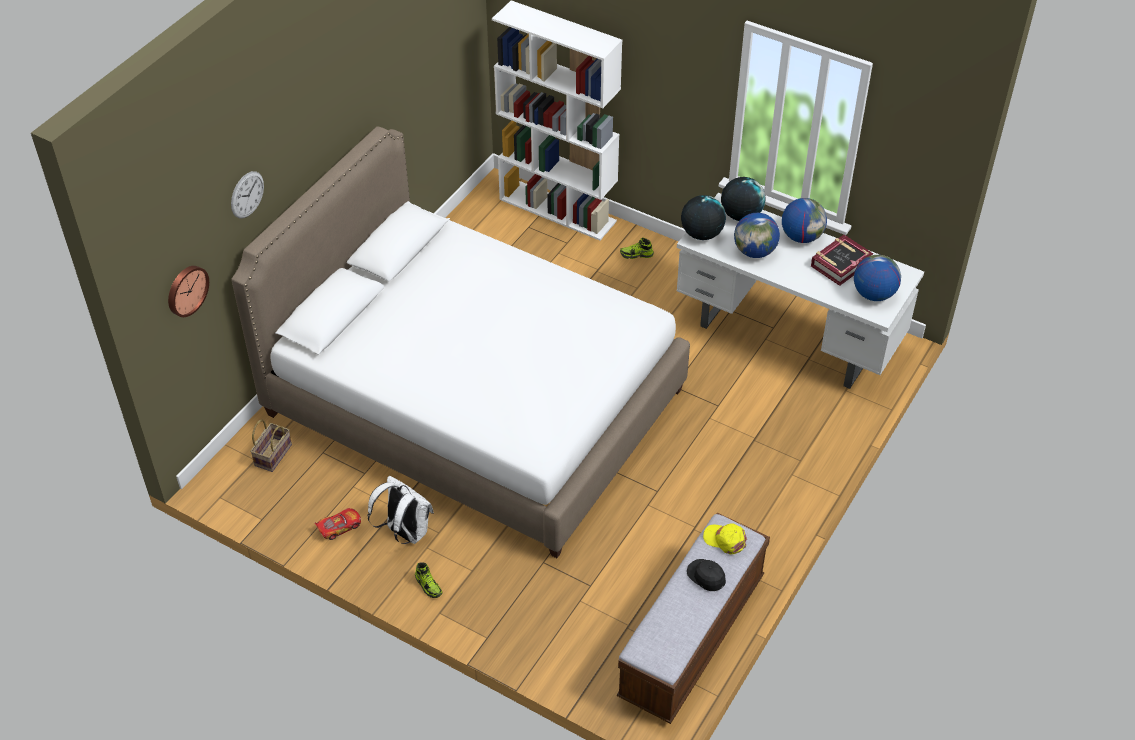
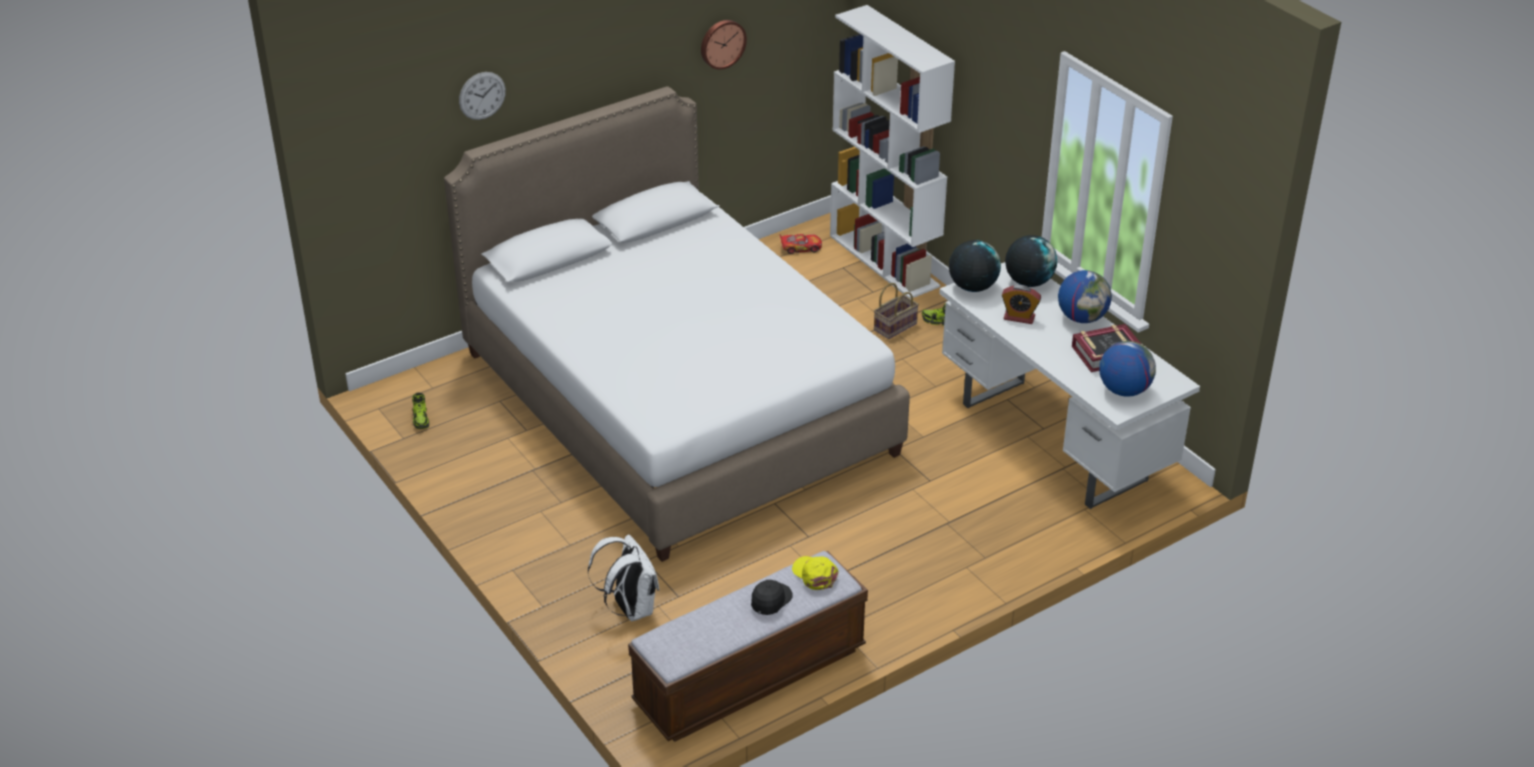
camera: 25 degrees right, 10 degrees down
wall clock [168,266,209,317] -> wall clock moved to [701,20,747,70]
basket [250,419,292,472] -> basket moved to [874,283,919,339]
toy car [315,508,361,540] -> toy car moved to [780,234,822,254]
white backpack [367,476,434,544] -> white backpack moved to [588,534,659,622]
shoe [415,563,443,598] -> shoe moved to [412,393,429,429]
black cap [687,559,726,591] -> black cap turned 45 degrees clockwise [751,580,793,615]
globe [734,213,780,258] -> alarm clock [1002,285,1041,324]

